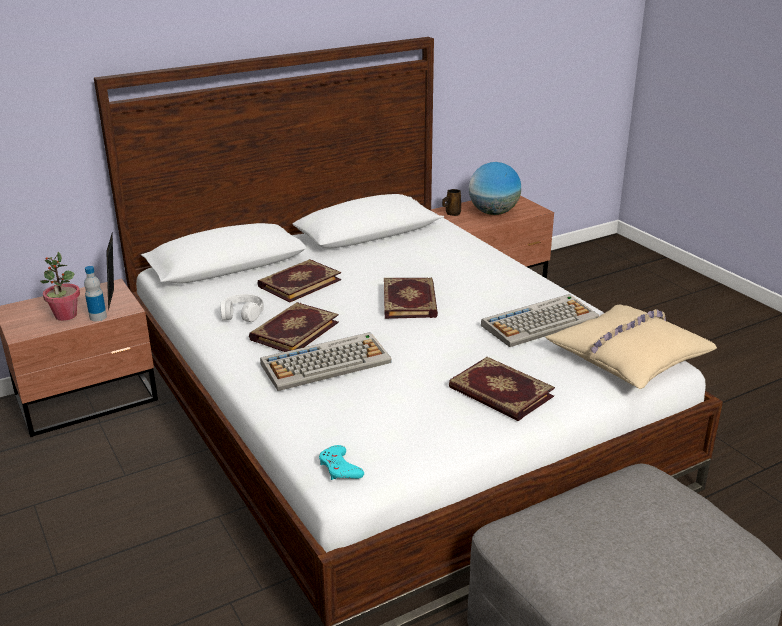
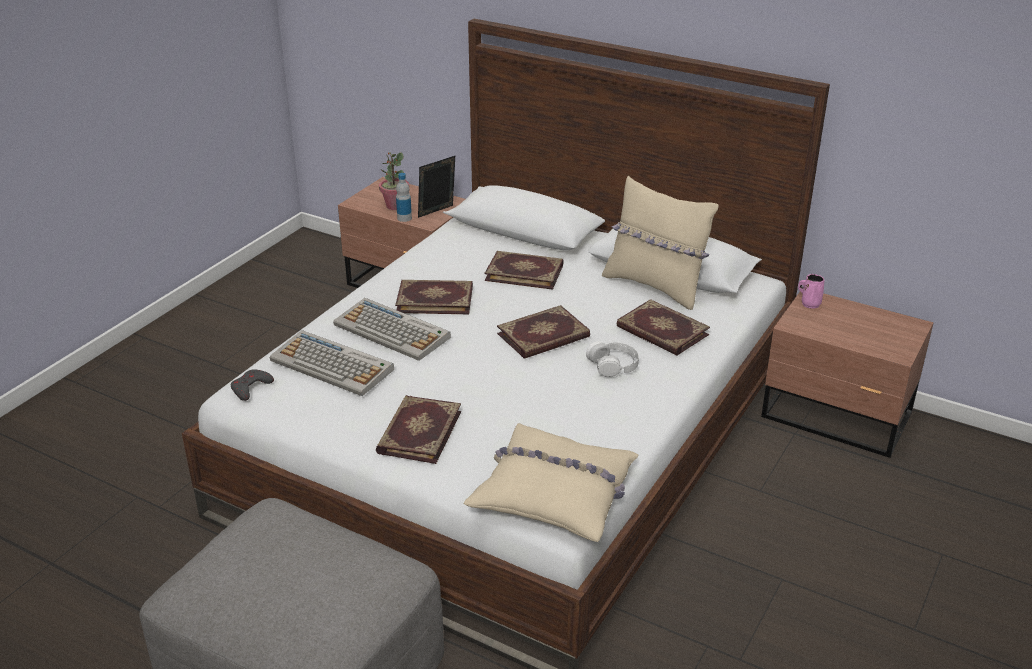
camera: 60 degrees right, 5 degrees up
white headphones [220,294,264,323] -> white headphones moved to [586,341,639,377]
turquoise game controller [319,445,364,480] -> grey game controller [231,369,274,401]
brown mug [442,189,461,216] -> pink mug [798,274,825,309]
globe [469,162,521,215] -> none
keyboard [481,294,599,347] -> keyboard moved to [270,330,394,396]
none -> beige pillow [602,176,719,310]
none -> book [616,299,710,356]

